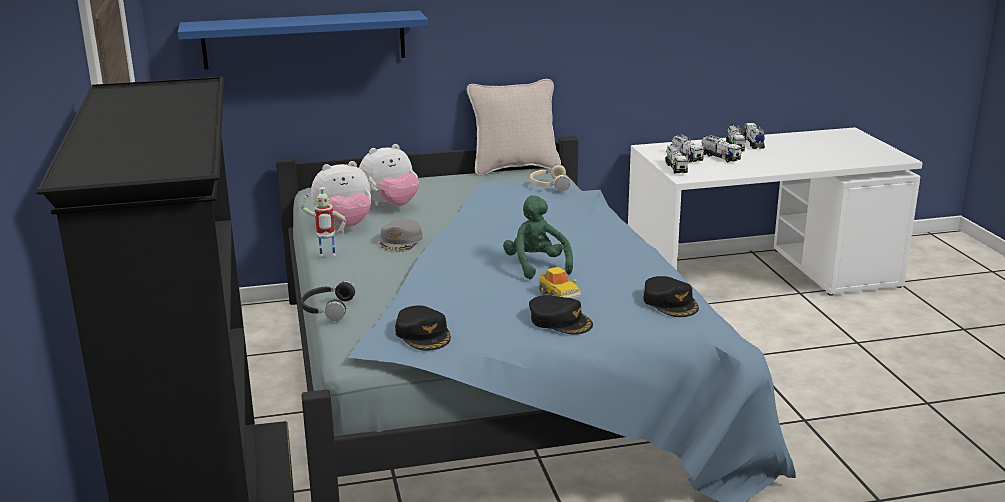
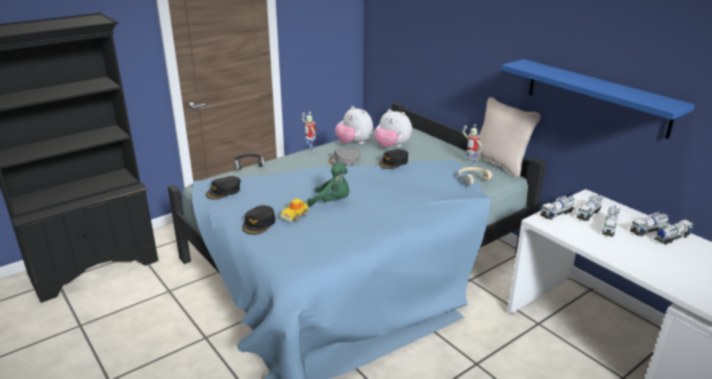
camera: 65 degrees right, 5 degrees up
blue shelf [178,10,428,70] -> blue shelf moved to [501,59,695,139]
green plush toy [503,195,573,279] -> green plush toy turned 60 degrees clockwise [307,162,349,206]
black cap [644,276,699,317] -> black cap moved to [379,149,408,169]
none -> toy robot [462,124,483,165]

